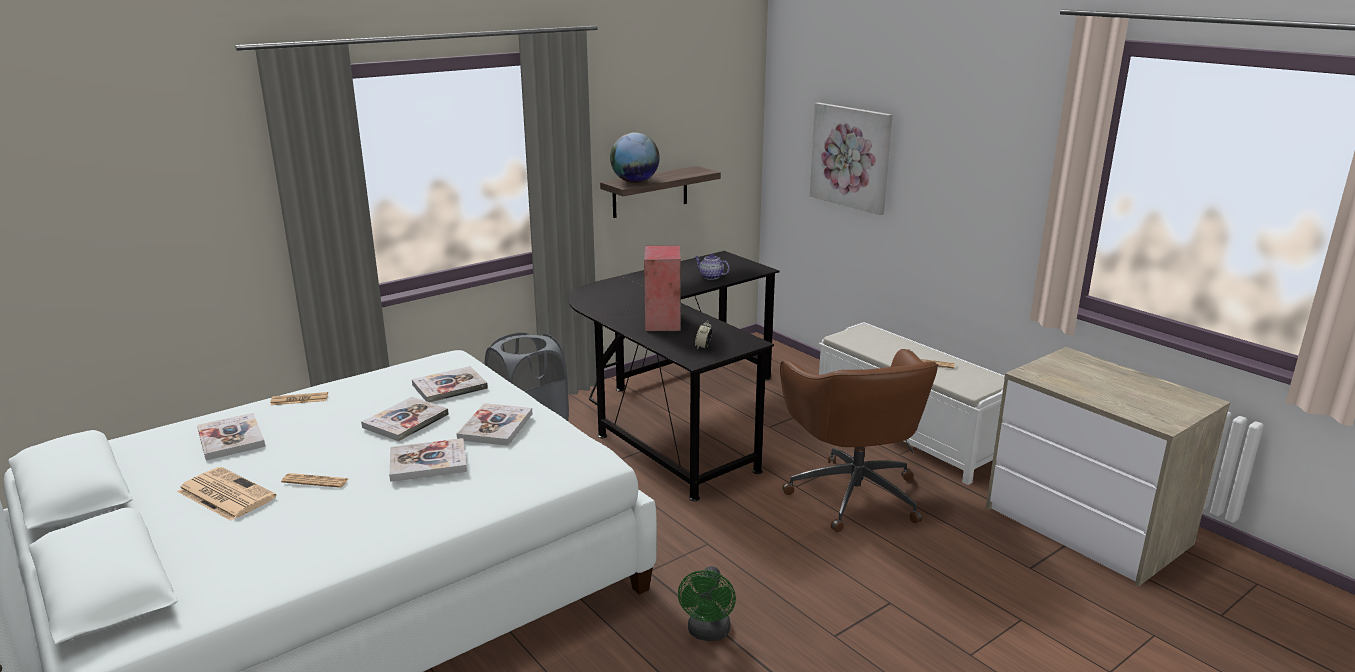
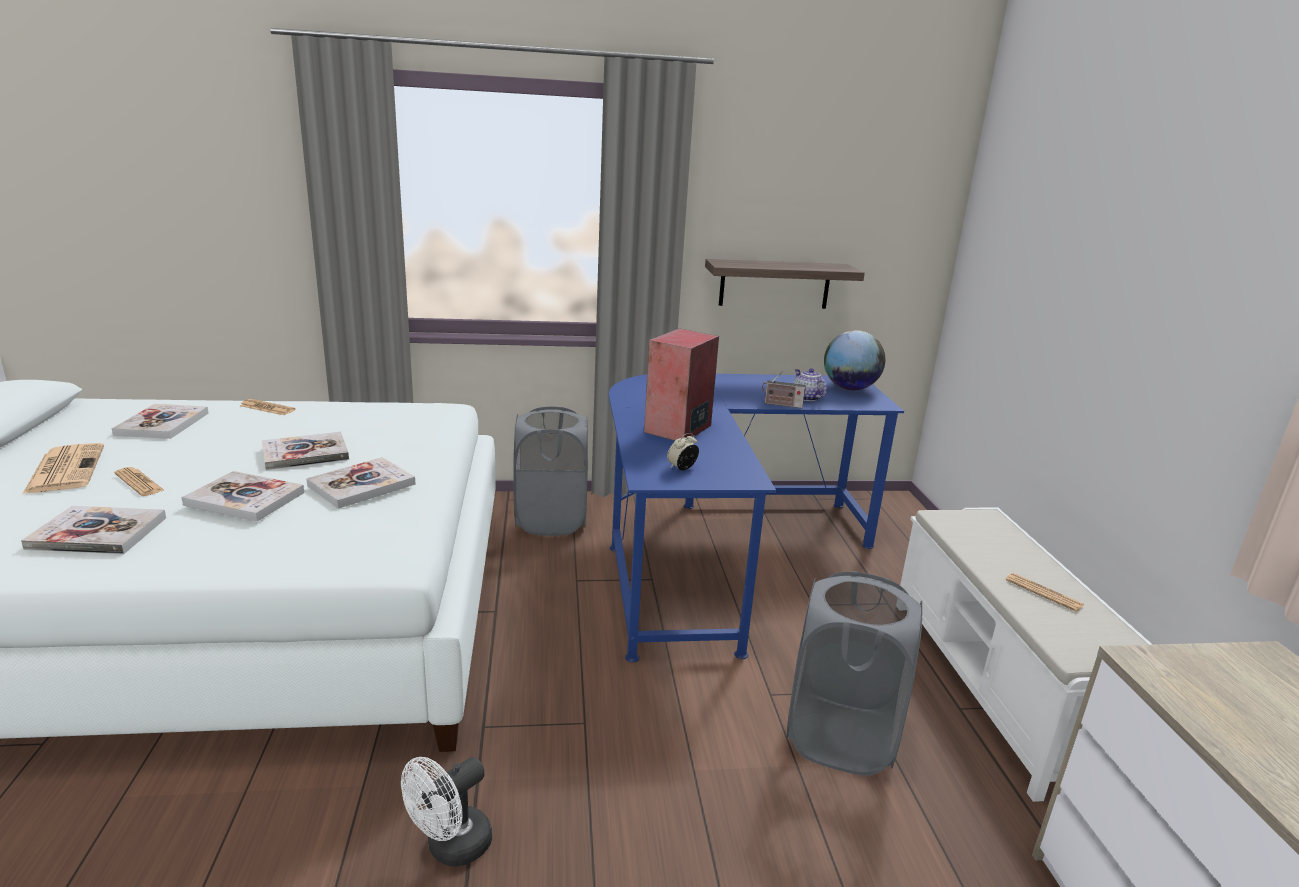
camera: 30 degrees right, 0 degrees up
book [412,366,488,402] -> book moved to [21,506,166,554]
black desk [569,251,779,501] -> blue desk [609,374,904,662]
globe [610,132,660,183] -> globe moved to [824,330,885,390]
green fan [678,566,736,641] -> white fan [401,757,492,867]
brown office chair [780,349,939,532] -> grey laundry basket [786,571,923,776]
picture [810,102,892,215] -> none
none -> radio [762,371,806,408]

